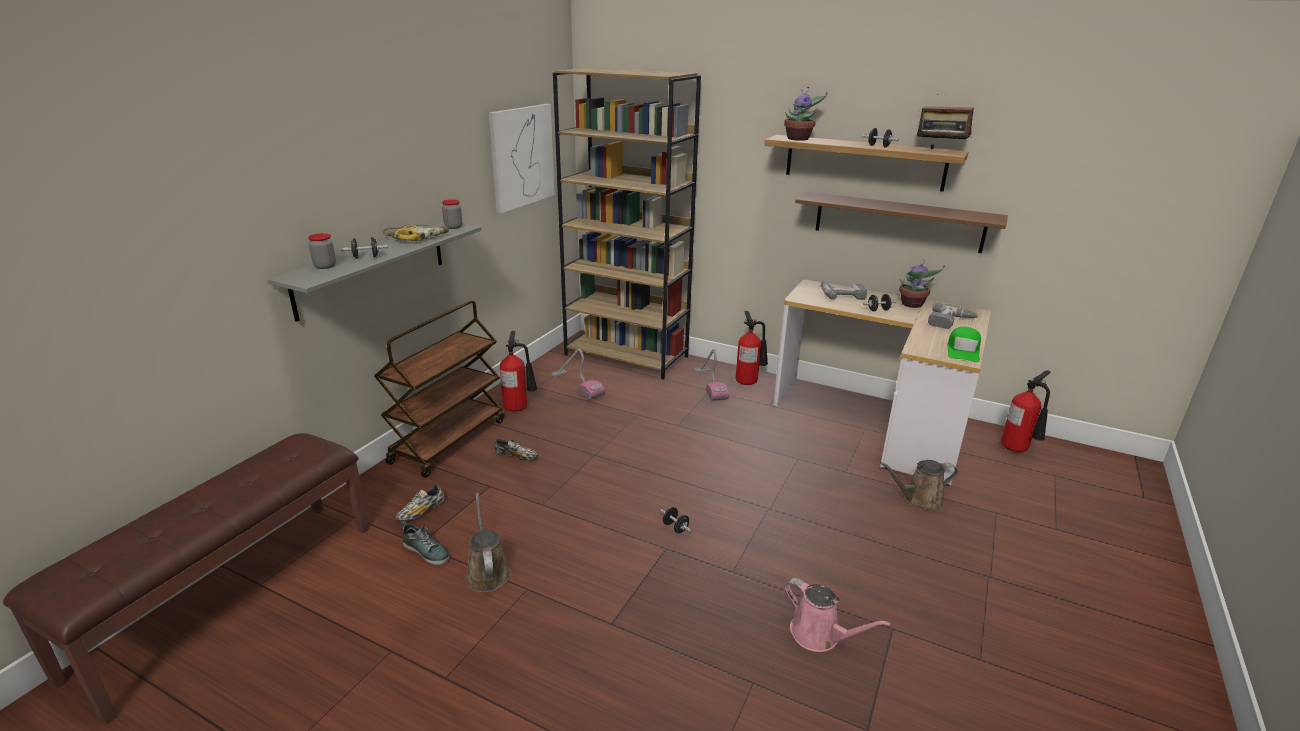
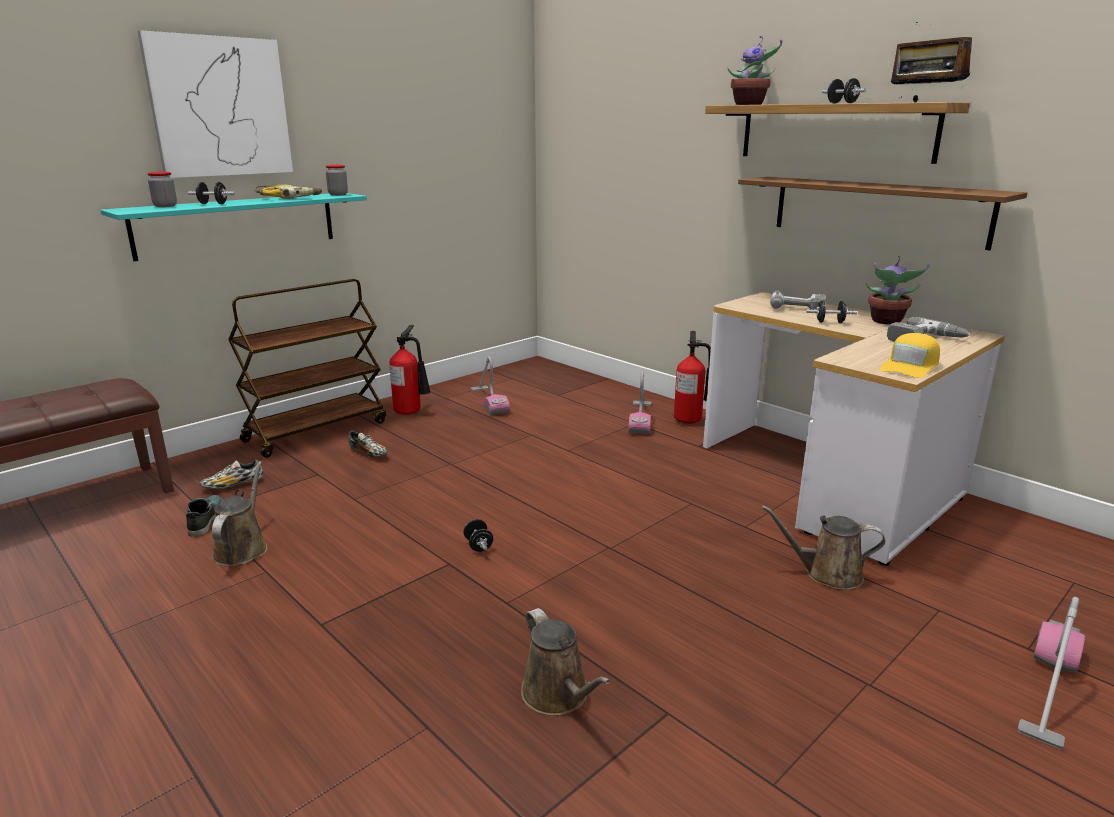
camera: 20 degrees right, 5 degrees down
grey shelf [267,222,482,322] -> turquoise shelf [100,193,367,261]
shoe [402,521,450,565] -> shoe turned 150 degrees counterclockwise [186,495,223,537]
picture [489,104,555,213] -> picture moved to [138,30,293,178]
brown bookcase [553,67,701,380] -> none
pink watering can [785,578,891,652] -> brown watering can [521,608,610,716]
green cap [948,327,981,362] -> yellow cap [880,333,940,378]
fire extinguisher [1001,370,1050,452] -> none
none -> vacuum cleaner [1018,597,1085,749]

